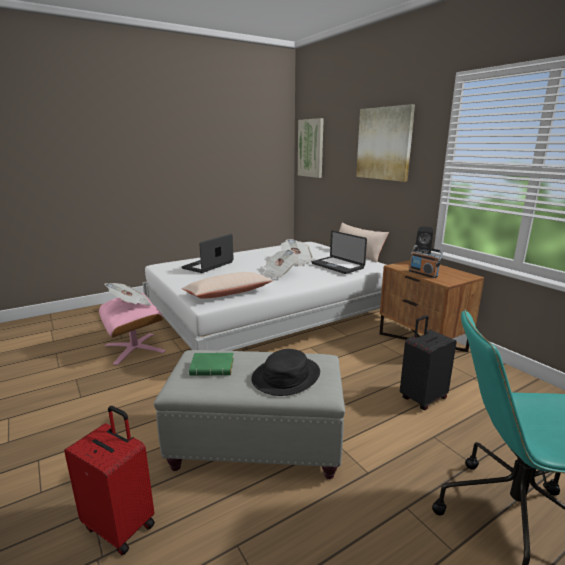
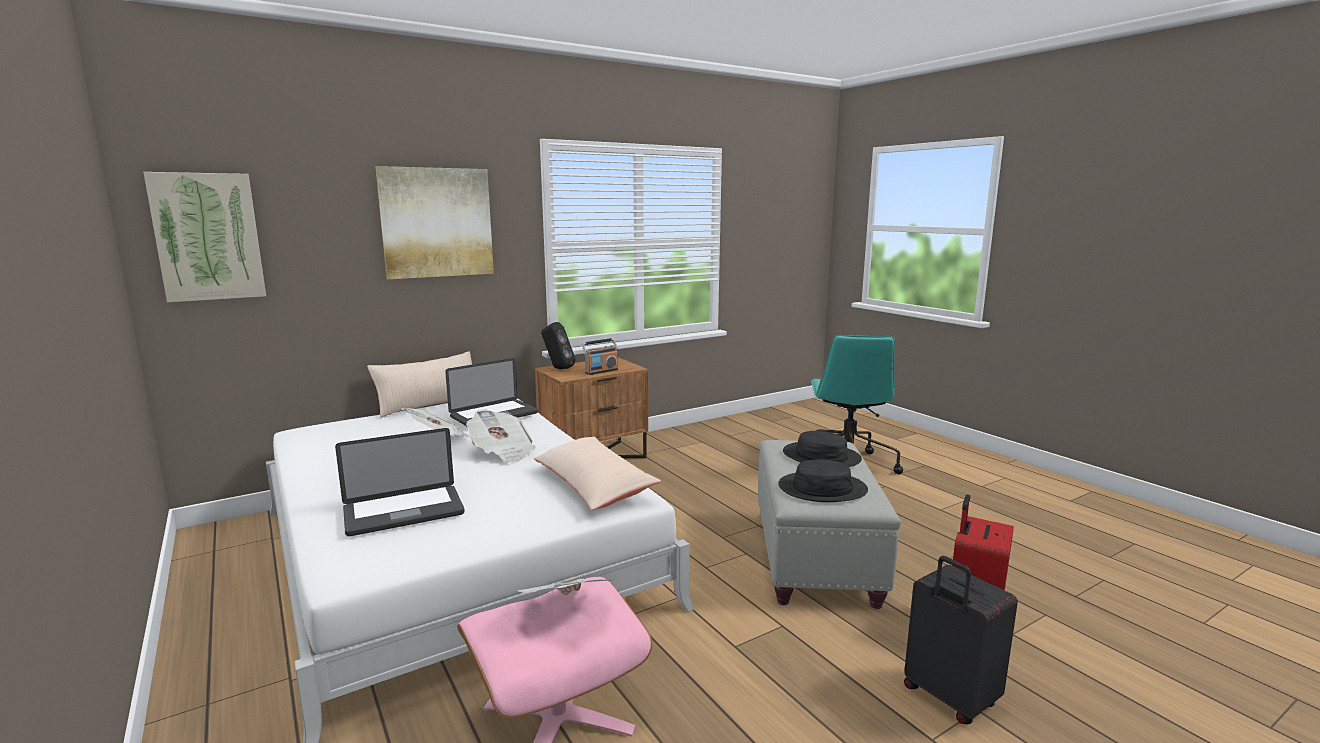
camera: 90 degrees left, 5 degrees down
laptop [182,234,234,273] -> laptop turned 60 degrees counterclockwise [335,428,465,536]
green book [189,353,234,376] -> black hat [778,460,868,502]
black suitcase [400,315,456,410] -> black suitcase moved to [904,556,1018,724]

